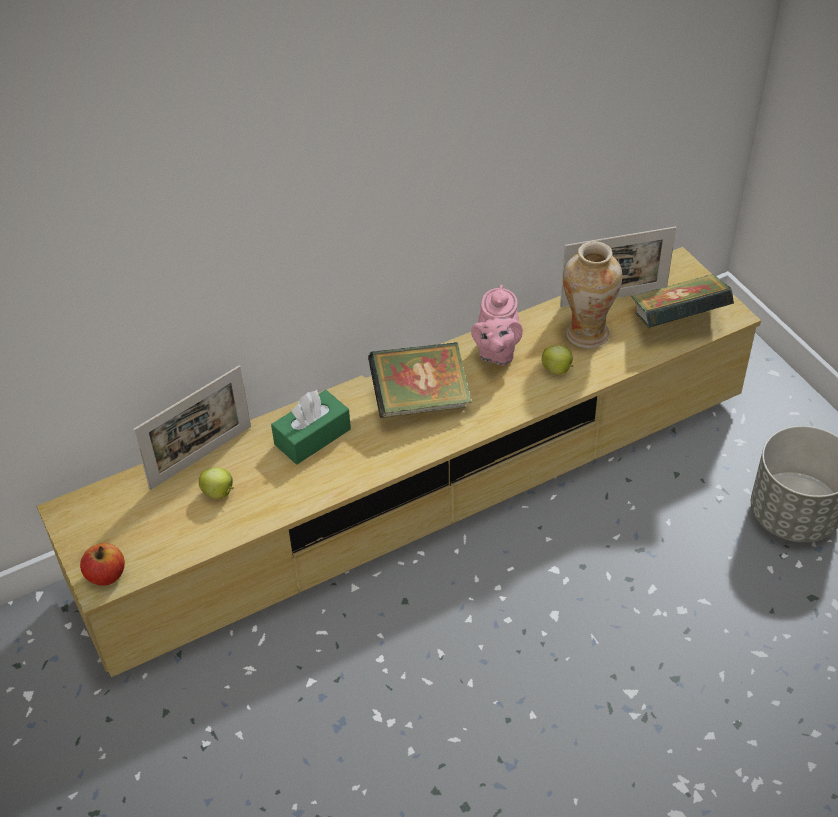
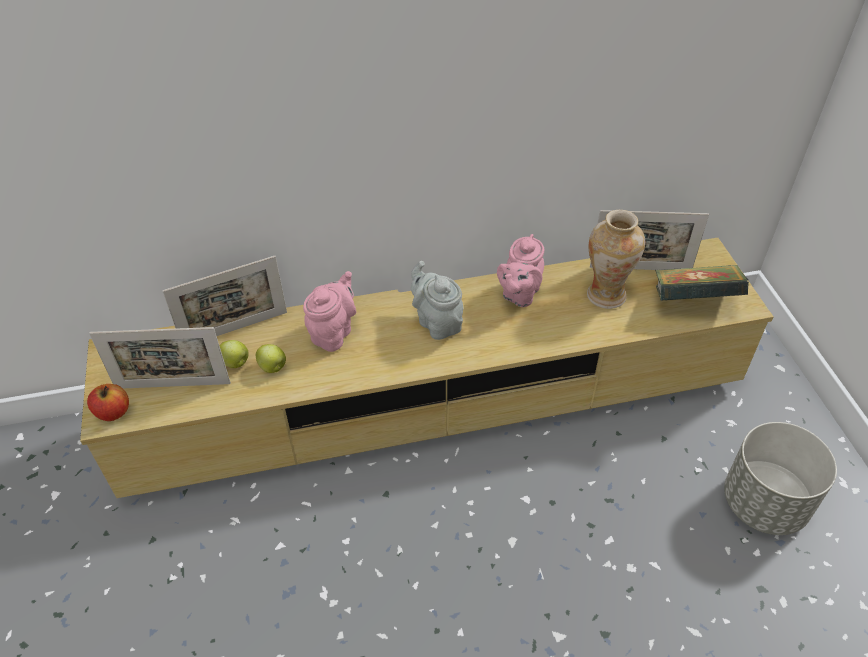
camera: 15 degrees right, 0 degrees up
green tissue box [271,390,351,465] -> pink teapot [303,271,356,352]
book [368,342,472,418] -> grey teapot [411,261,464,340]
apple [542,345,573,375] -> apple moved to [256,344,286,373]
none -> picture frame [89,327,231,389]

